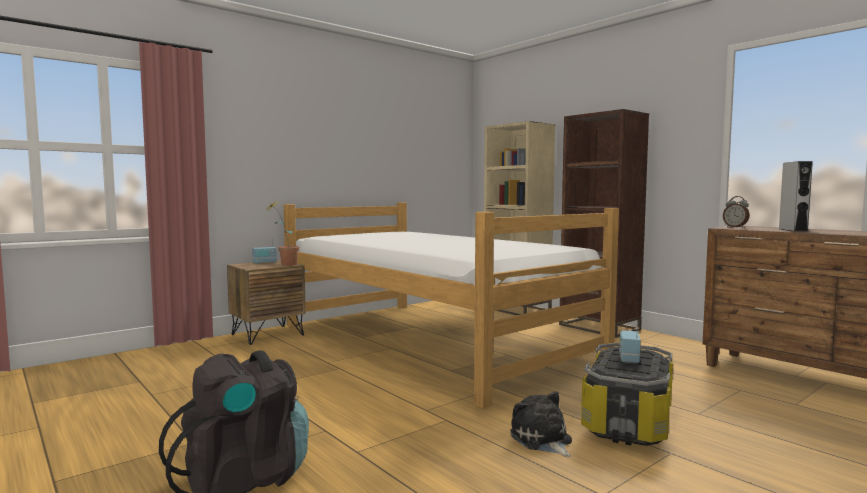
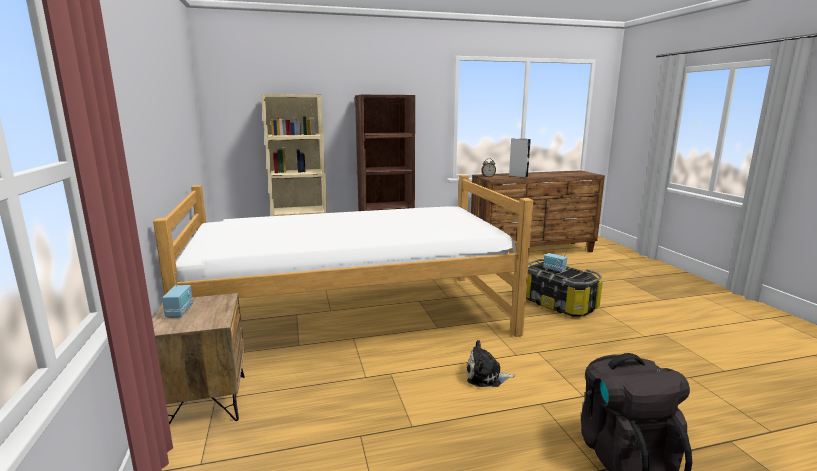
camera: 65 degrees left, 10 degrees up
potted plant [267,201,299,266] -> none
plush toy [510,391,572,457] -> plush toy moved to [466,340,515,387]

